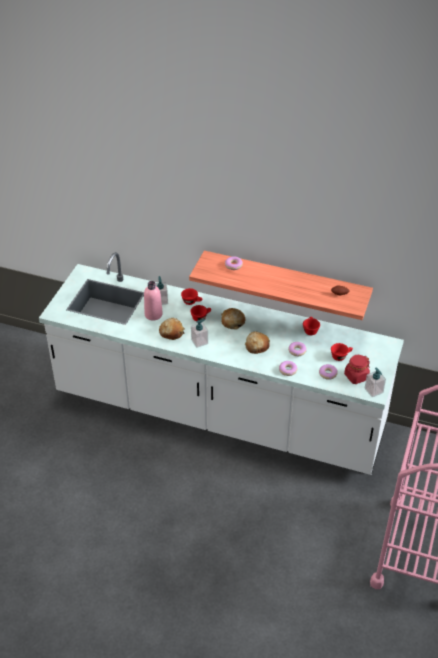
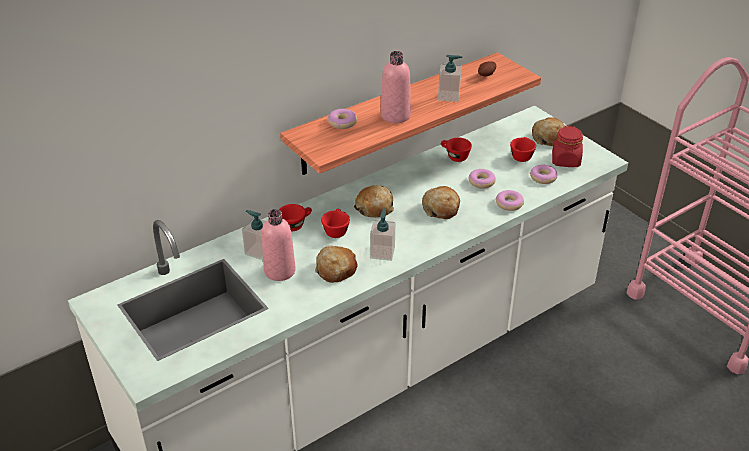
camera: 55 degrees left, 5 degrees down
soap dispenser [365,367,386,397] -> soap dispenser moved to [438,55,462,102]
none -> pink bottle [381,51,411,123]
none -> bread [532,117,565,146]

